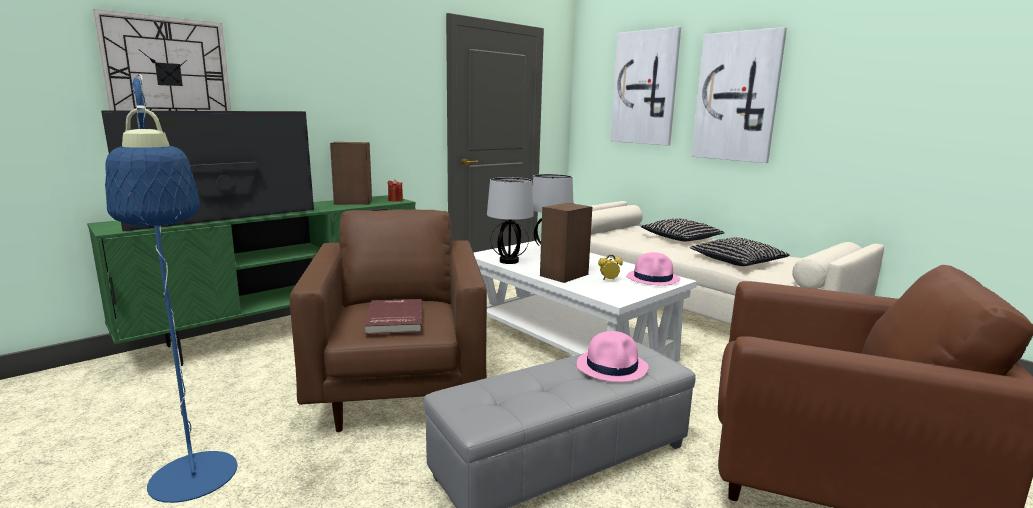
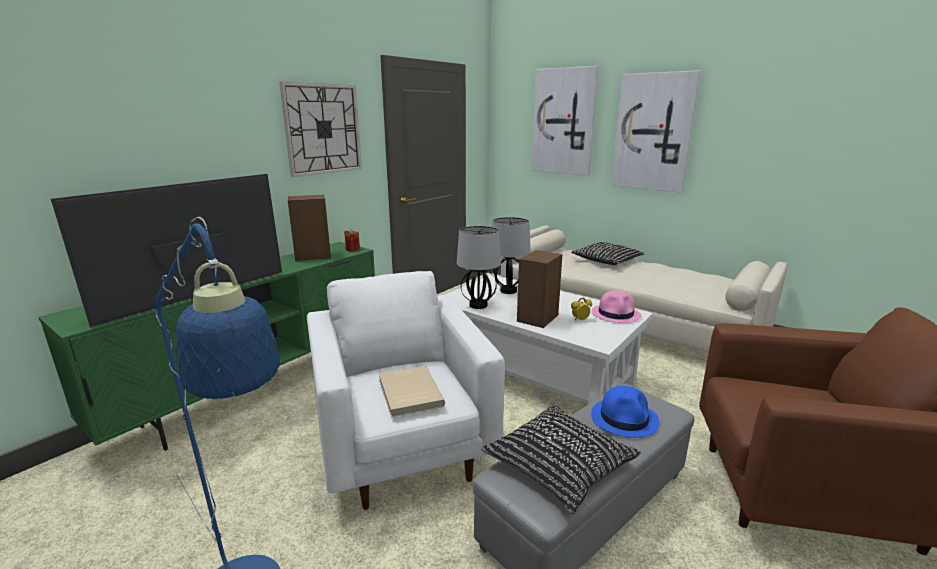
camera: 10 degrees left, 5 degrees up
wall clock [93,9,231,111] -> wall clock moved to [279,82,362,177]
brown armchair [290,210,487,432] -> white armchair [307,271,505,510]
red book [364,299,423,334] -> beige book [379,366,445,417]
pink hat [577,331,649,382] -> blue hat [591,386,659,438]
black pillow [690,238,790,266] -> black pillow moved to [481,405,641,514]

